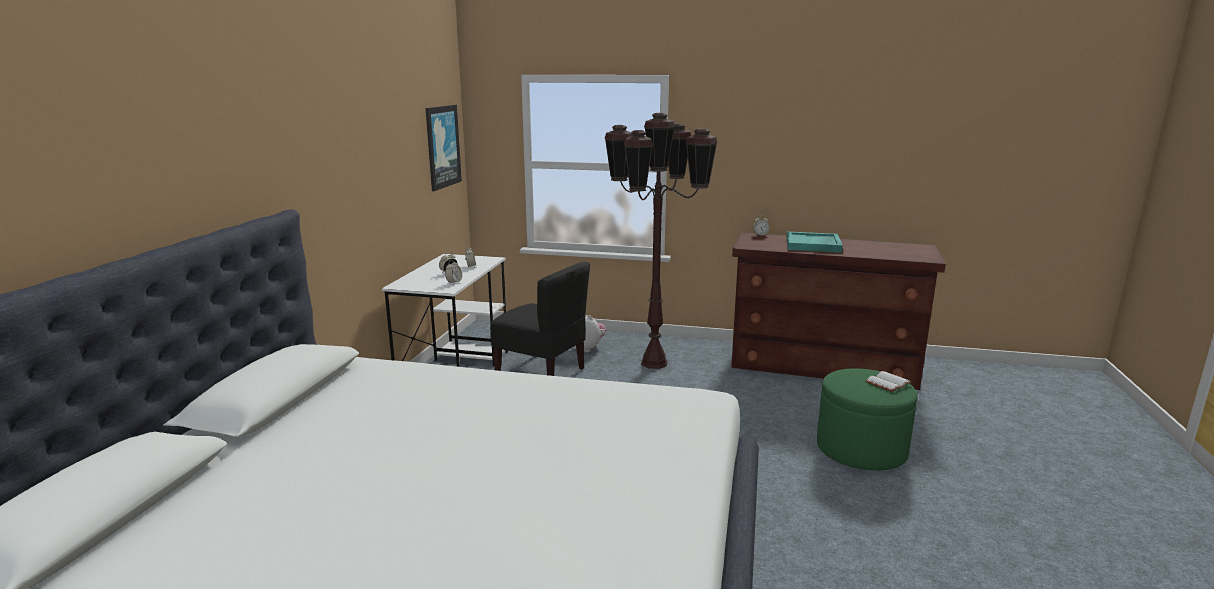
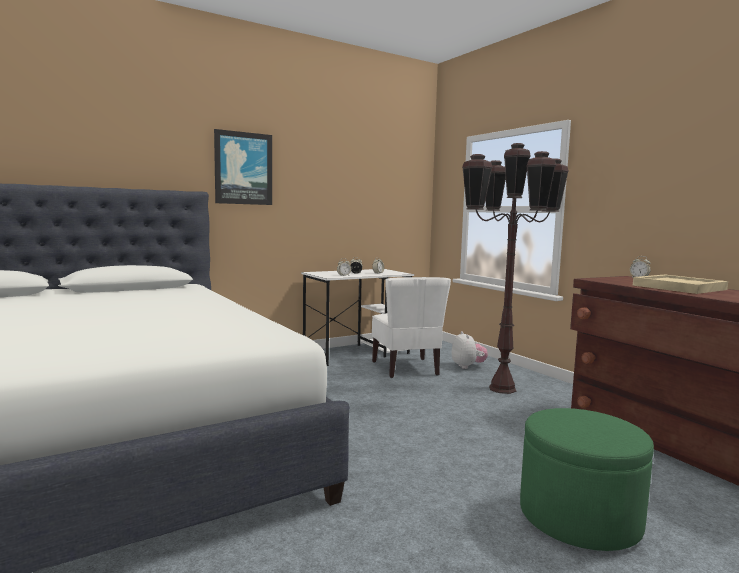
camera: 45 degrees right, 10 degrees down
picture [426,105,462,191] -> picture moved to [214,129,272,205]
black chair [490,262,590,376] -> white chair [372,277,451,378]
turquoise tray [787,231,843,253] -> beige tray [633,275,728,294]
white book [865,371,911,392] -> none

